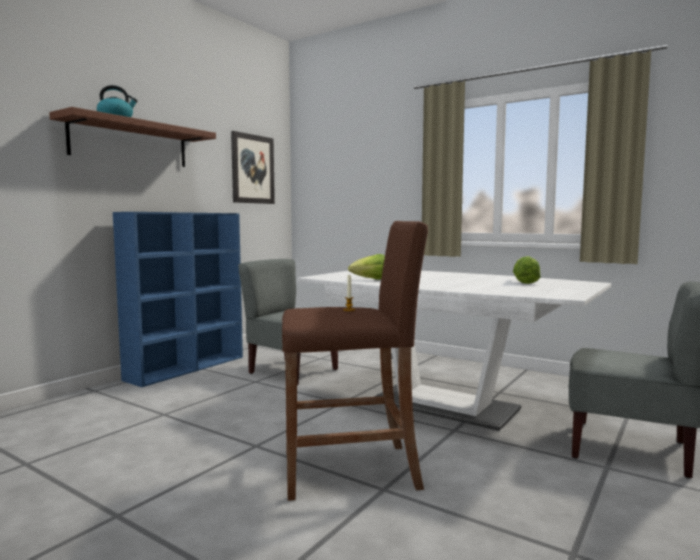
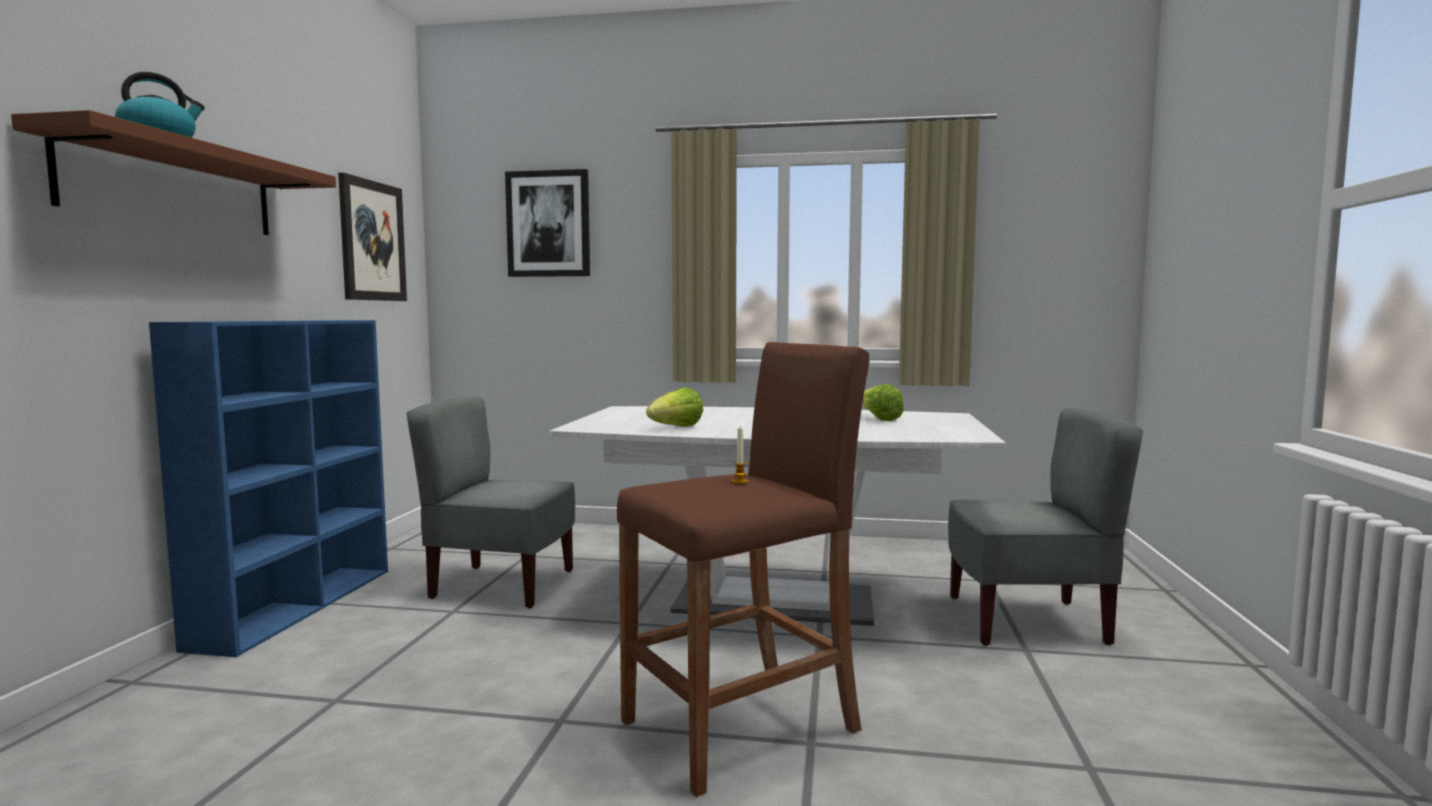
camera: 25 degrees left, 0 degrees up
none -> picture [505,169,590,277]

